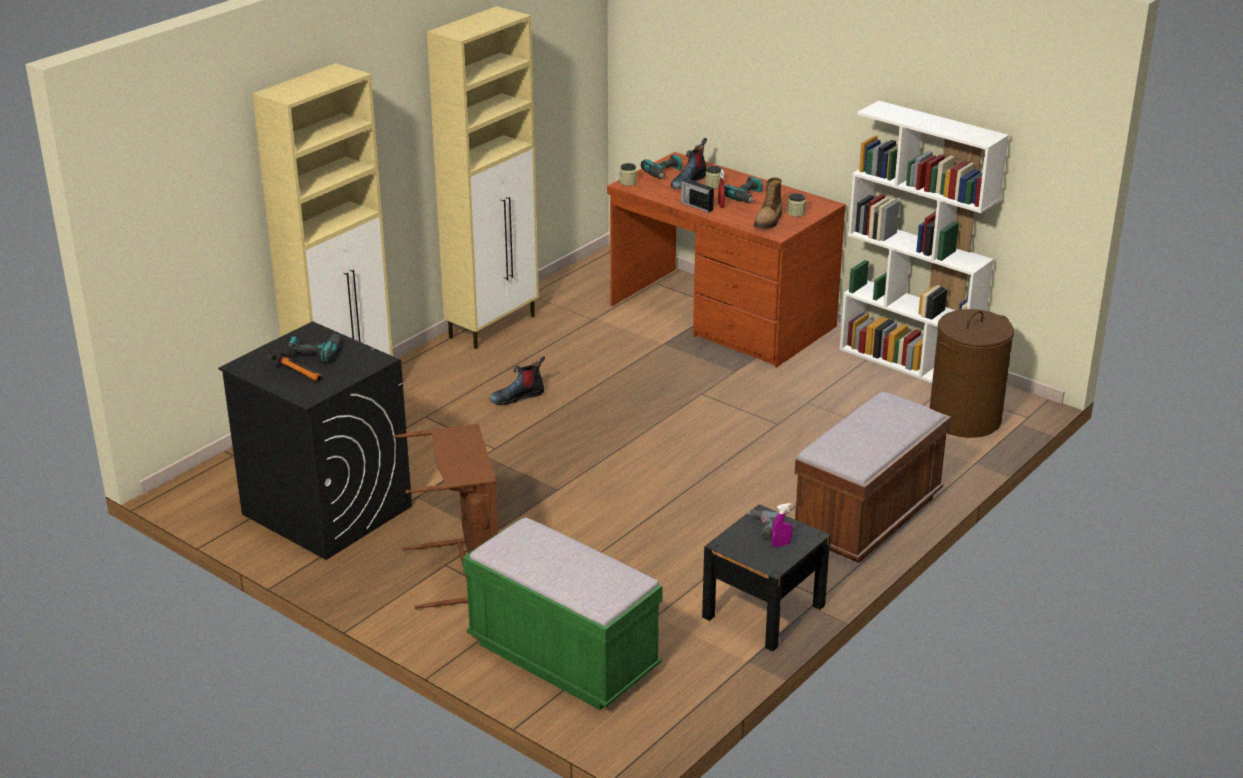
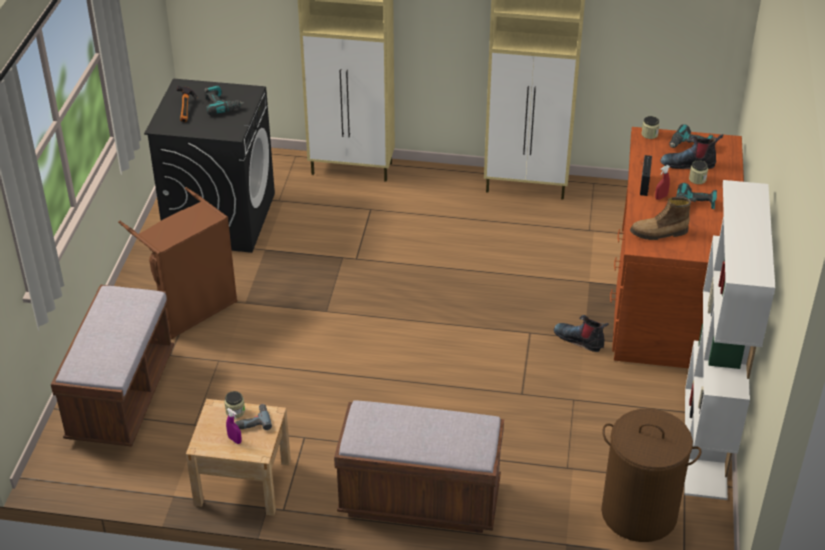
camera: 60 degrees right, 10 degrees up
green bench [462,518,663,710] -> brown bench [51,285,174,447]
boot [489,356,545,405] -> boot moved to [554,315,609,352]
black nightstand [702,504,830,652] -> beige nightstand [186,399,291,516]
jar [788,193,806,217] -> jar moved to [224,391,245,418]

